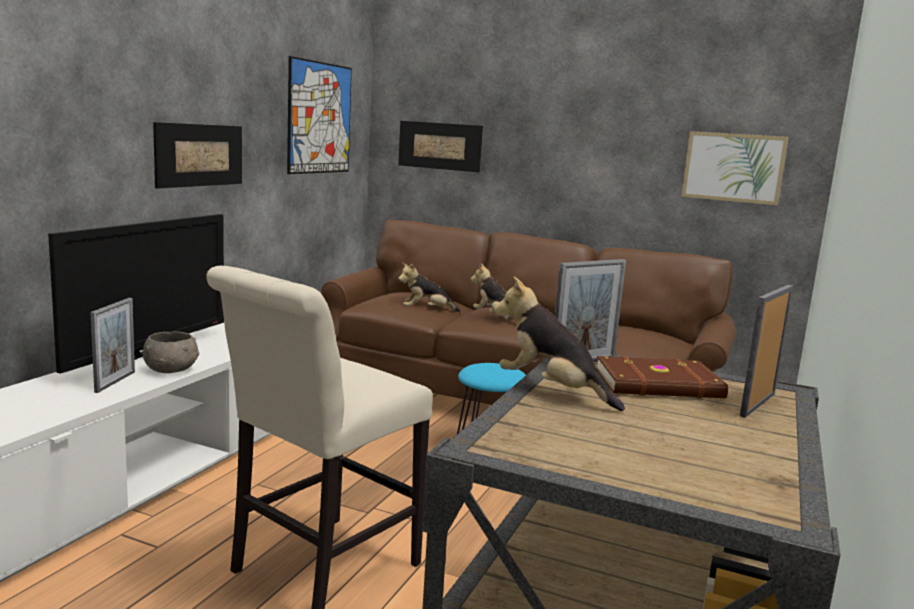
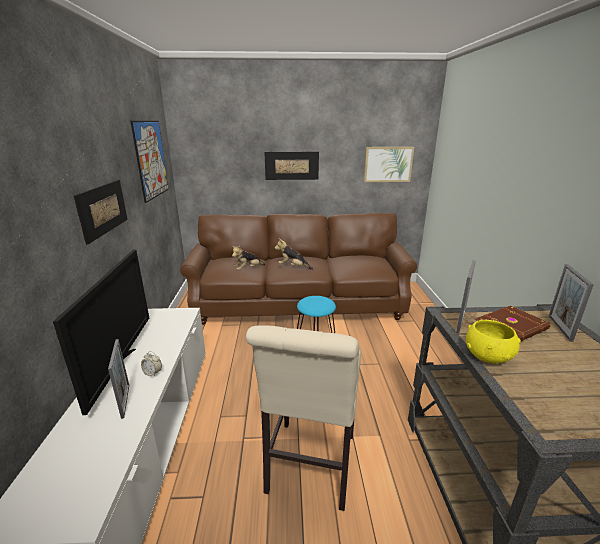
camera: 25 degrees left, 10 degrees up
grey bowl [143,332,199,373] -> alarm clock [141,351,162,376]
picture [398,121,483,172] -> picture moved to [264,152,319,180]
plush toy [494,277,625,411] -> yellow bowl [466,320,521,363]

